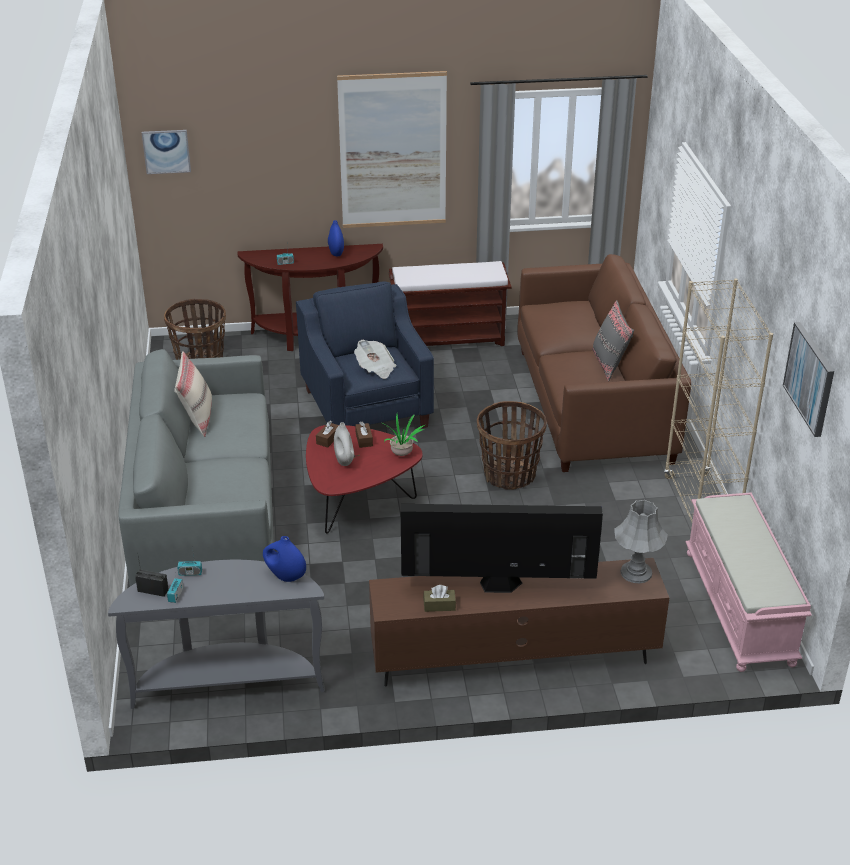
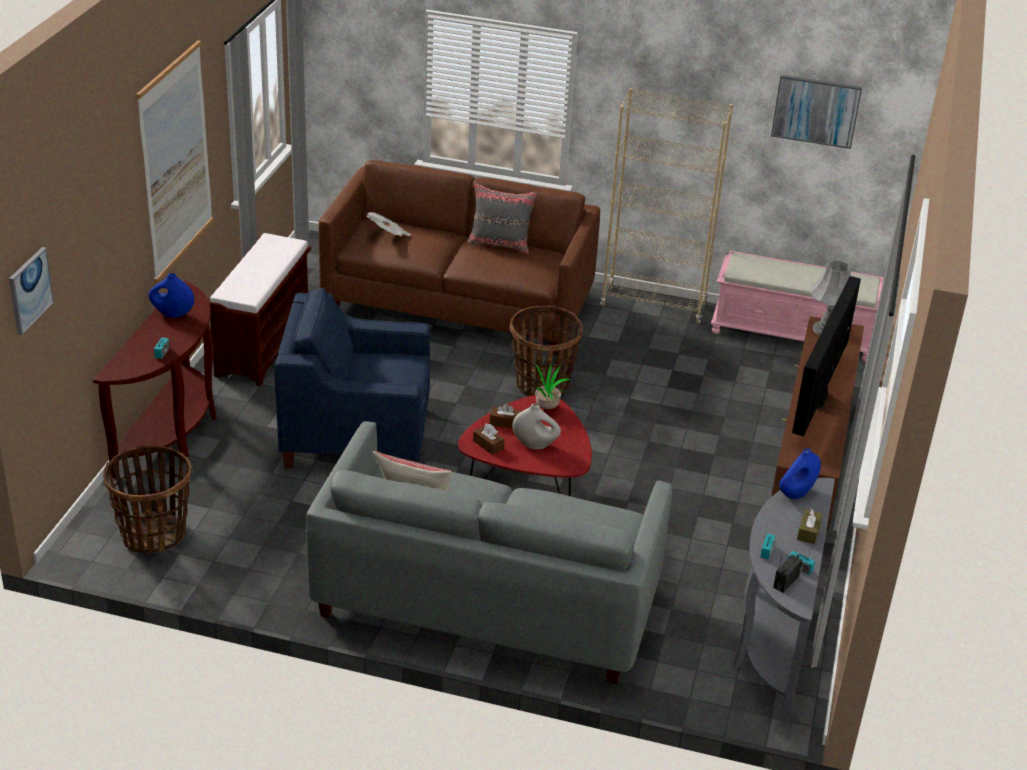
camera: 70 degrees left, 0 degrees up
newspaper [354,340,397,379] -> newspaper moved to [366,212,411,236]
brown tissue box [423,585,456,612] -> brown tissue box moved to [797,508,823,544]

